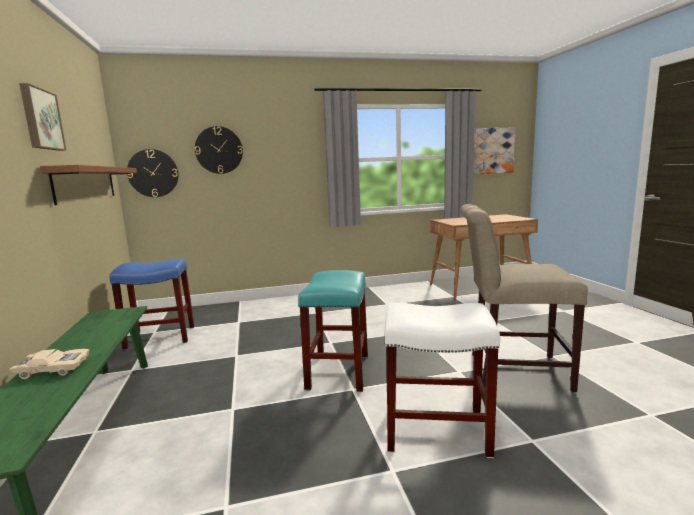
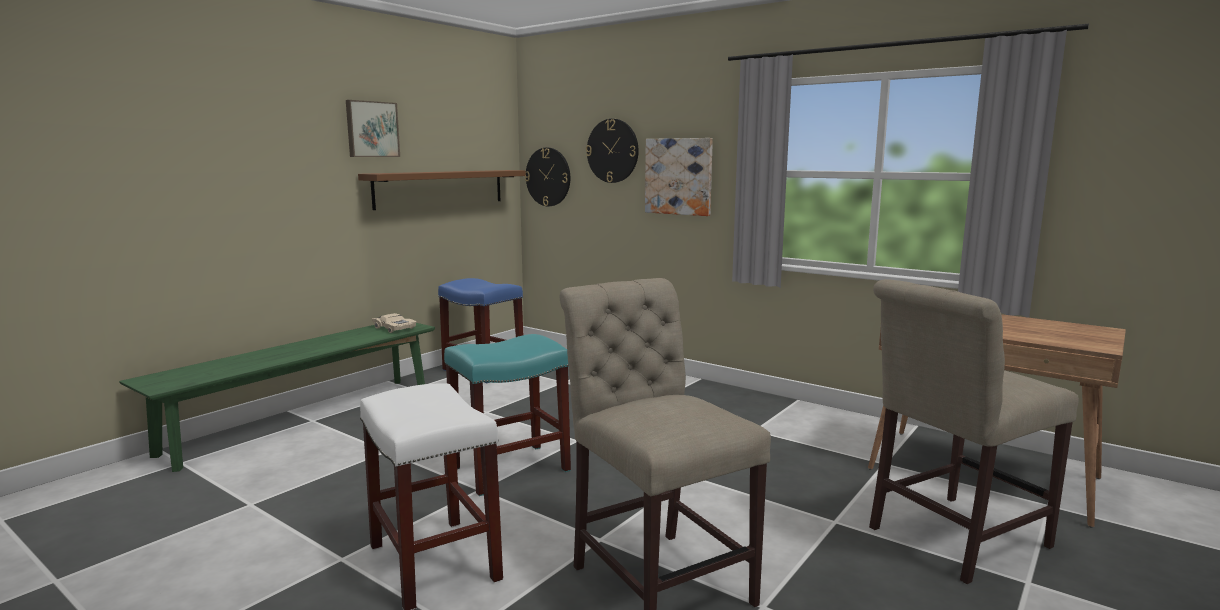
camera: 50 degrees right, 0 degrees up
beige toy car [9,349,89,379] -> beige toy car moved to [372,313,416,333]
picture [473,128,516,174] -> picture moved to [645,138,713,216]
none -> beige chair [869,279,1079,584]

